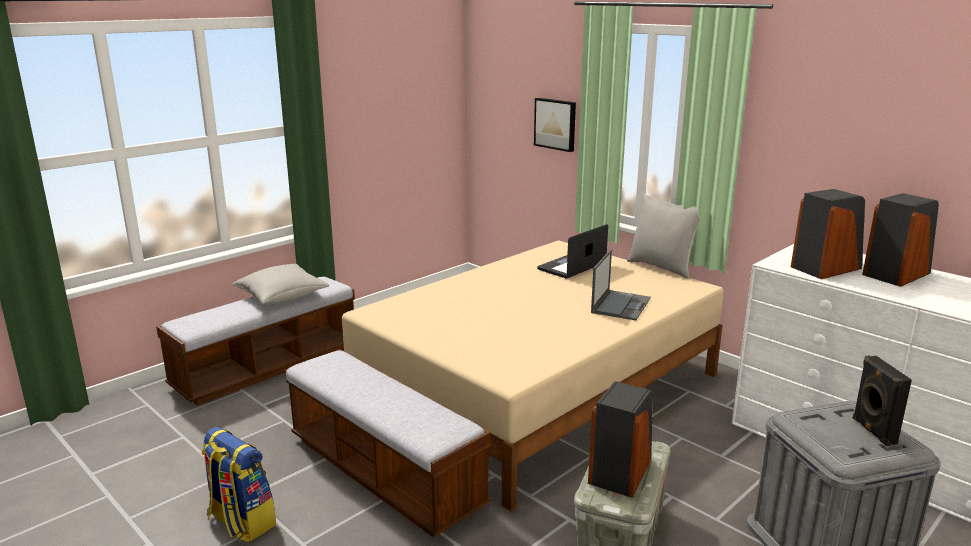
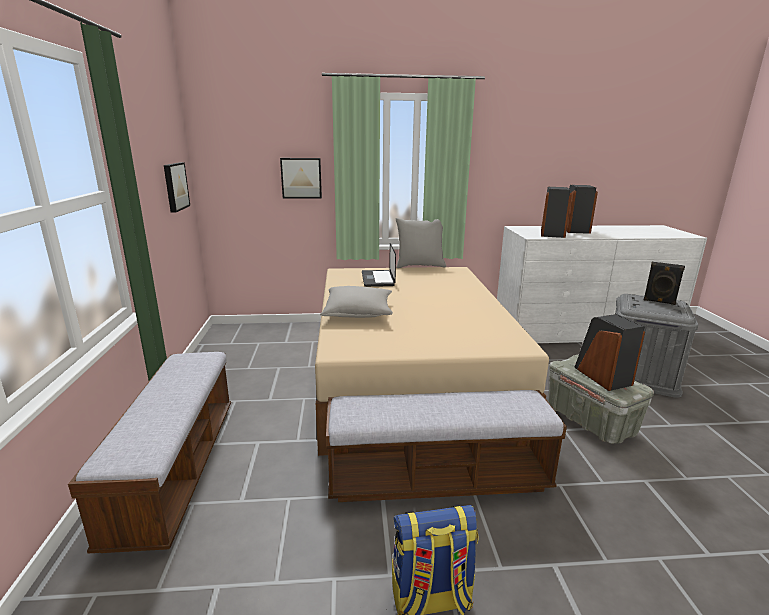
camera: 50 degrees left, 0 degrees up
grey pillow [232,264,330,304] -> grey pillow moved to [320,286,393,318]
laptop [591,249,651,321] -> none
none -> picture [164,162,190,213]

